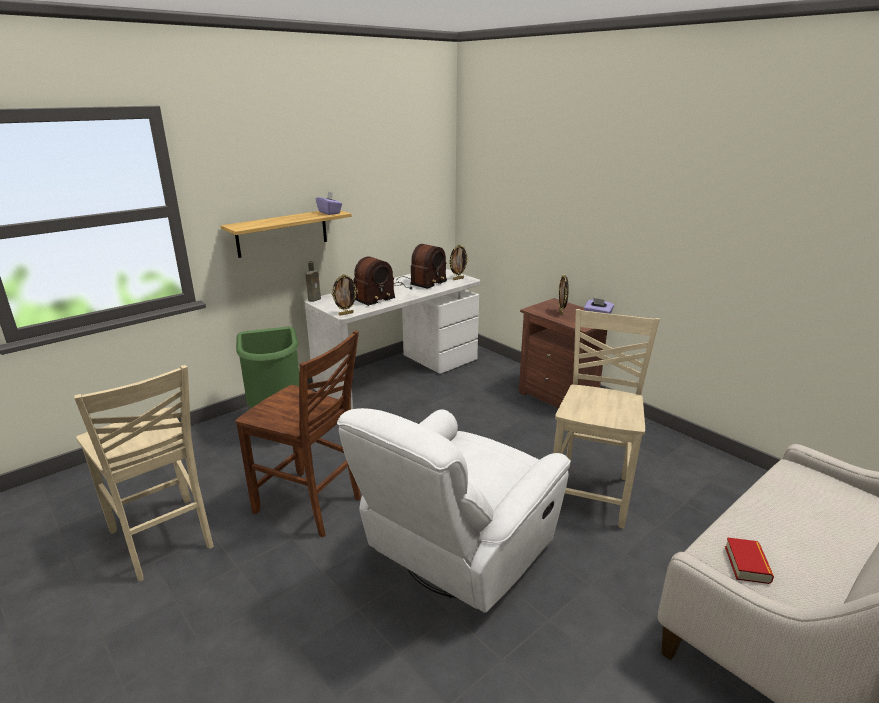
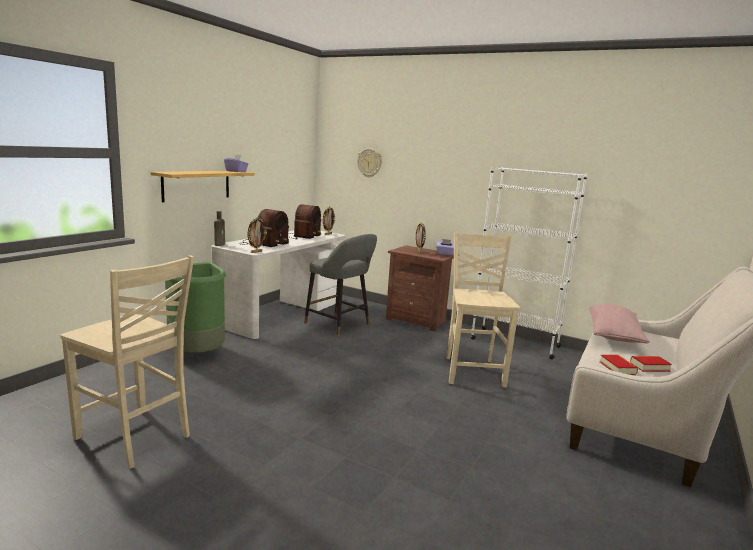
camera: 20 degrees left, 10 degrees down
brown chair [235,330,361,537] -> none
white armchair [337,408,571,613] -> none
none -> grey stool [304,234,377,336]
none -> wall clock [357,148,382,177]
none -> white bookcase [471,167,588,360]
none -> pink pillow [589,304,650,343]
none -> book [630,356,672,372]

